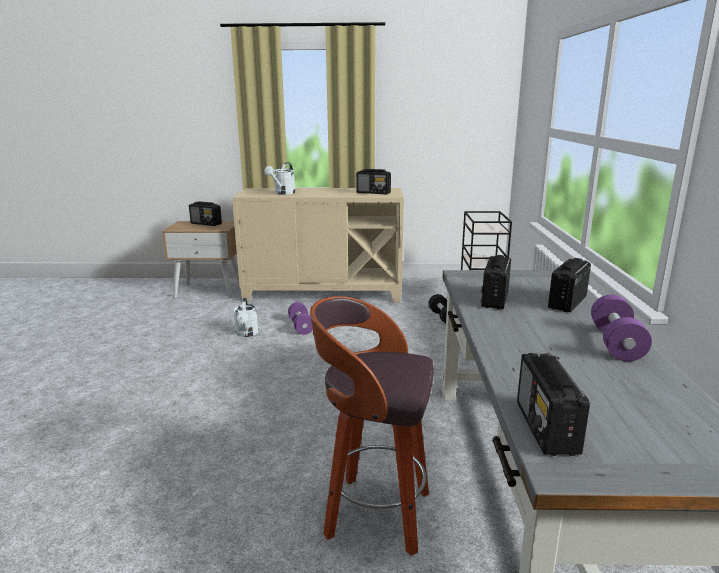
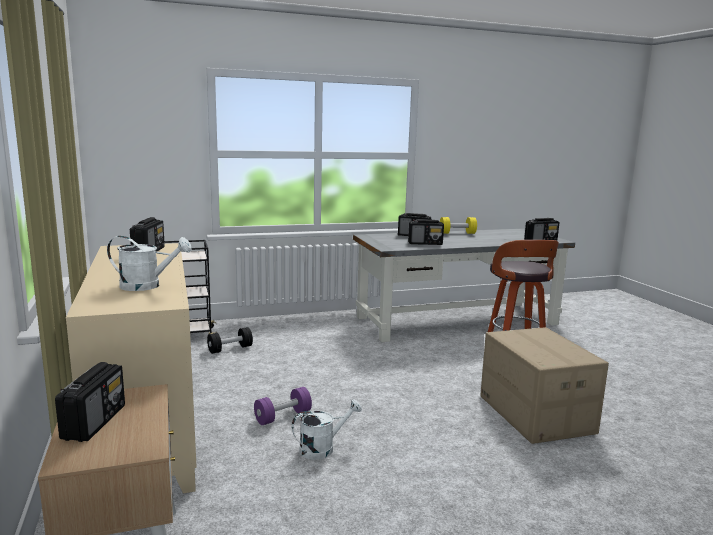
camera: 110 degrees left, 5 degrees down
purple dumbbell [591,294,652,362] -> yellow dumbbell [440,217,477,234]
none -> cardboard box [480,327,609,444]

